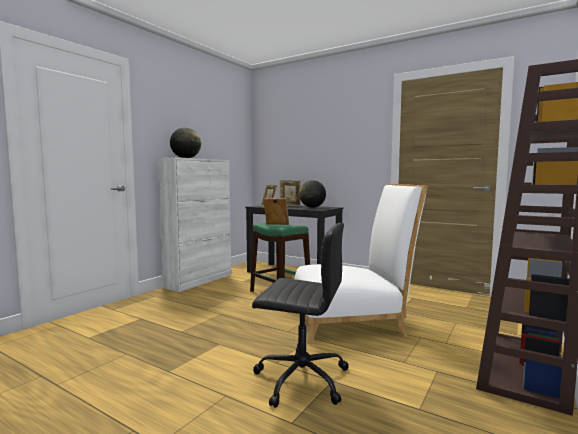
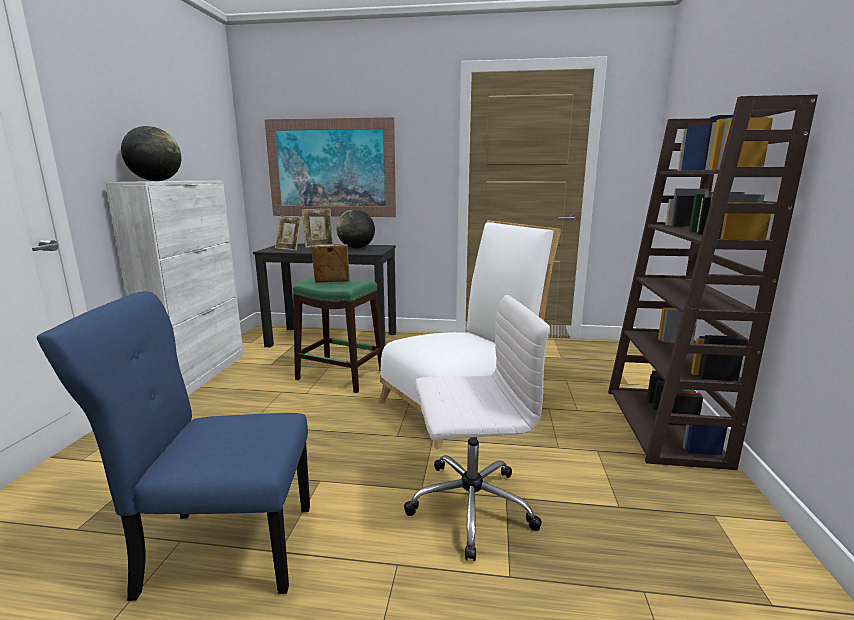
camera: 25 degrees left, 10 degrees up
black office chair [252,223,349,408] -> white office chair [404,295,550,561]
none -> blue chair [37,291,310,601]
none -> picture [265,117,396,217]

